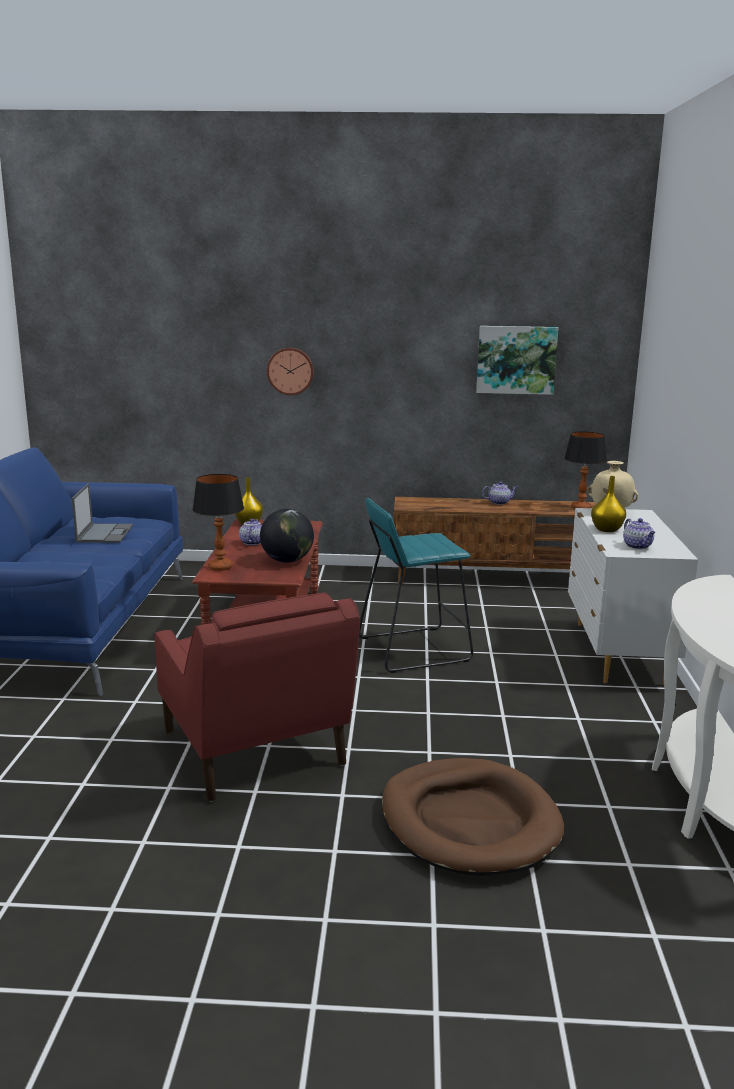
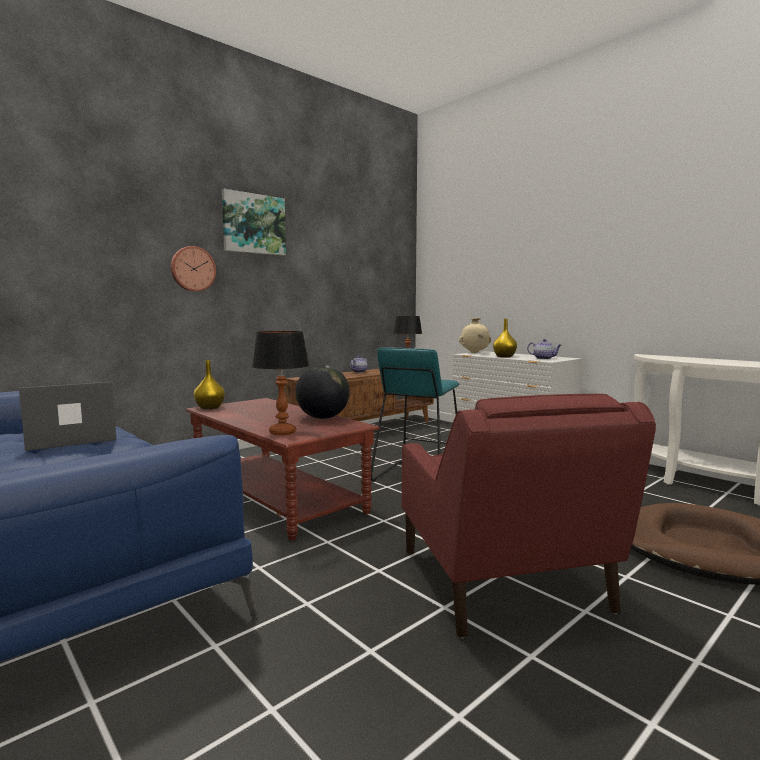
camera: 45 degrees left, 10 degrees down
laptop [72,483,133,543] -> laptop turned 75 degrees counterclockwise [19,382,116,451]
red armchair [155,593,360,802] -> red armchair turned 60 degrees clockwise [402,394,656,638]
teapot [239,519,262,545] -> none
picture [476,326,558,395] -> picture moved to [222,189,286,256]

